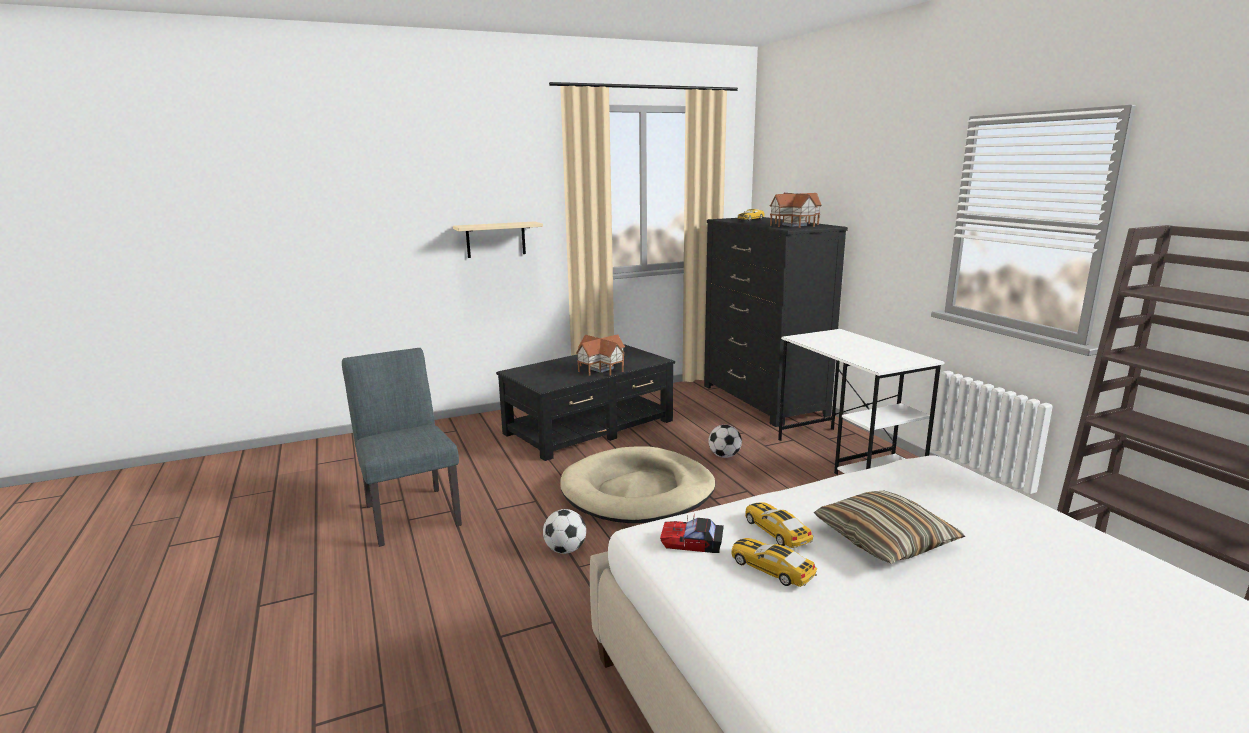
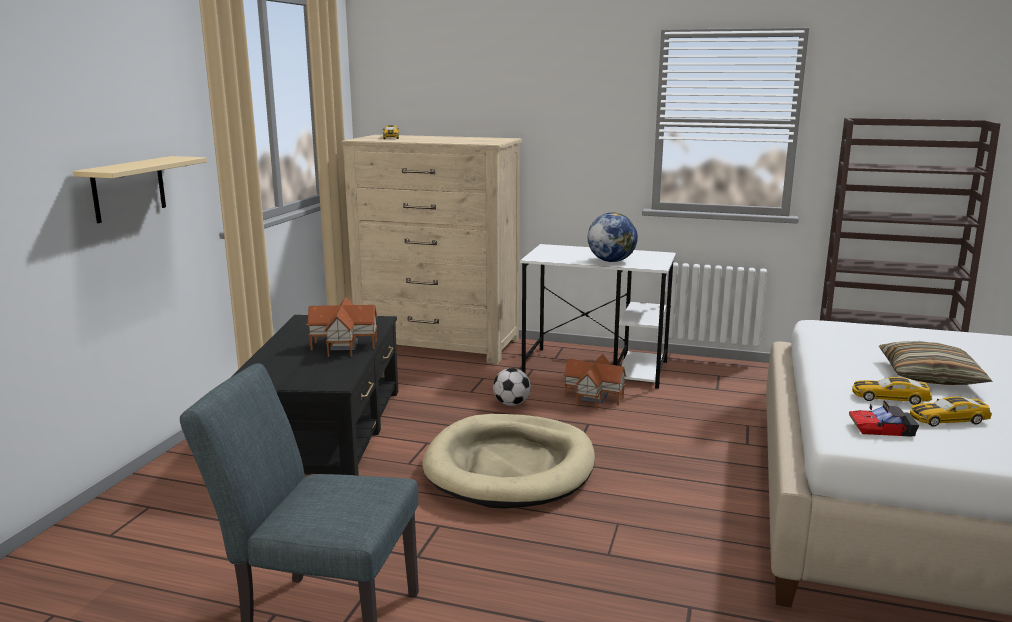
camera: 50 degrees left, 0 degrees up
football [543,509,586,554] -> none
toy car [660,516,724,553] -> toy car turned 45 degrees clockwise [849,401,919,436]
black dresser [704,217,848,427] -> beige dresser [341,135,522,364]
toy house [769,193,822,228] -> toy house moved to [563,354,627,410]
none -> globe [588,212,638,262]

